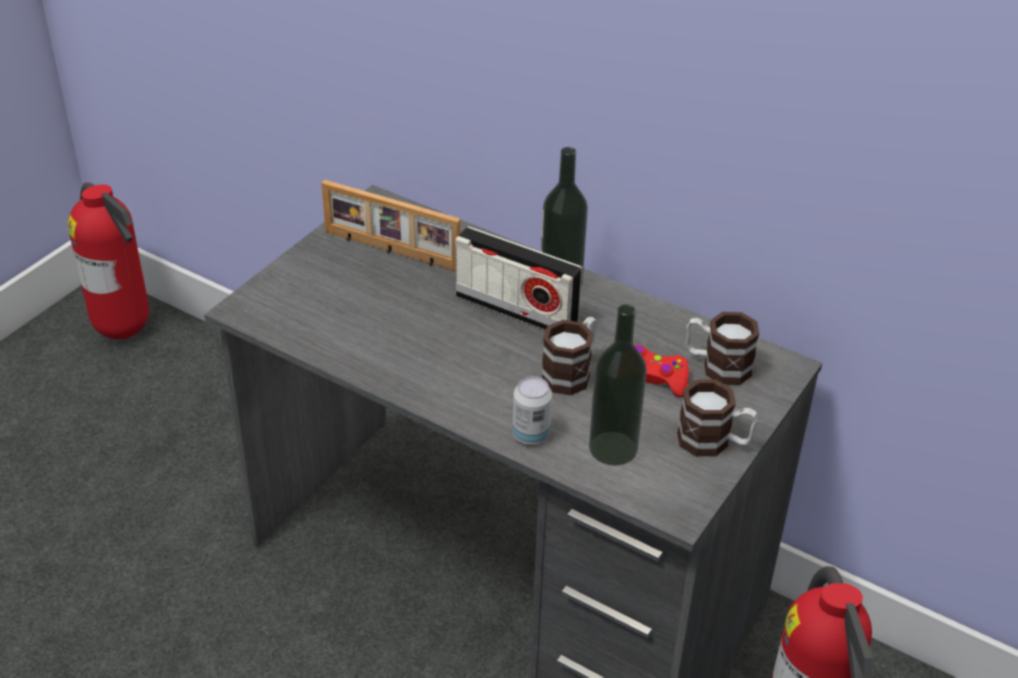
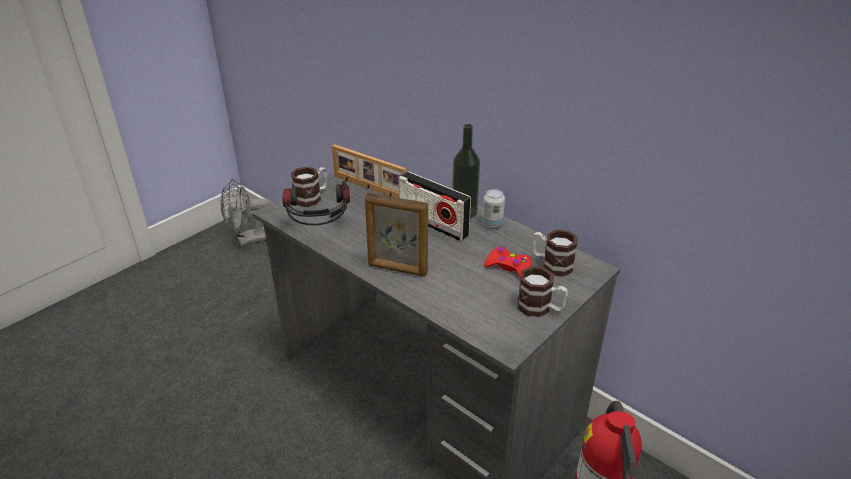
camera: 10 degrees right, 5 degrees down
fire extinguisher [68,182,149,339] -> grey fan [221,179,272,247]
can [512,376,552,445] -> can moved to [482,189,505,228]
mug [542,317,596,395] -> mug moved to [290,167,327,207]
bottle [589,304,647,466] -> none
none -> headphones [282,181,350,226]
none -> picture frame [365,193,429,277]

